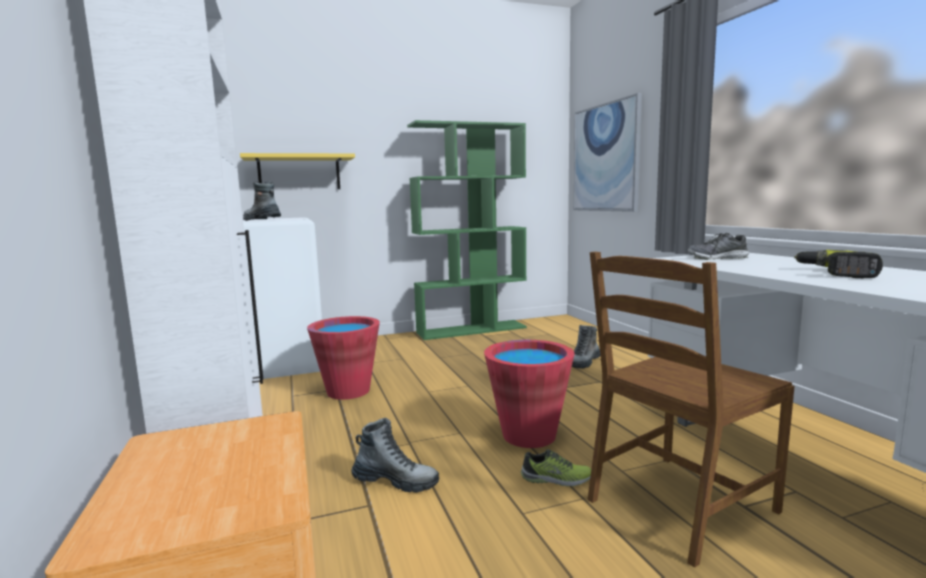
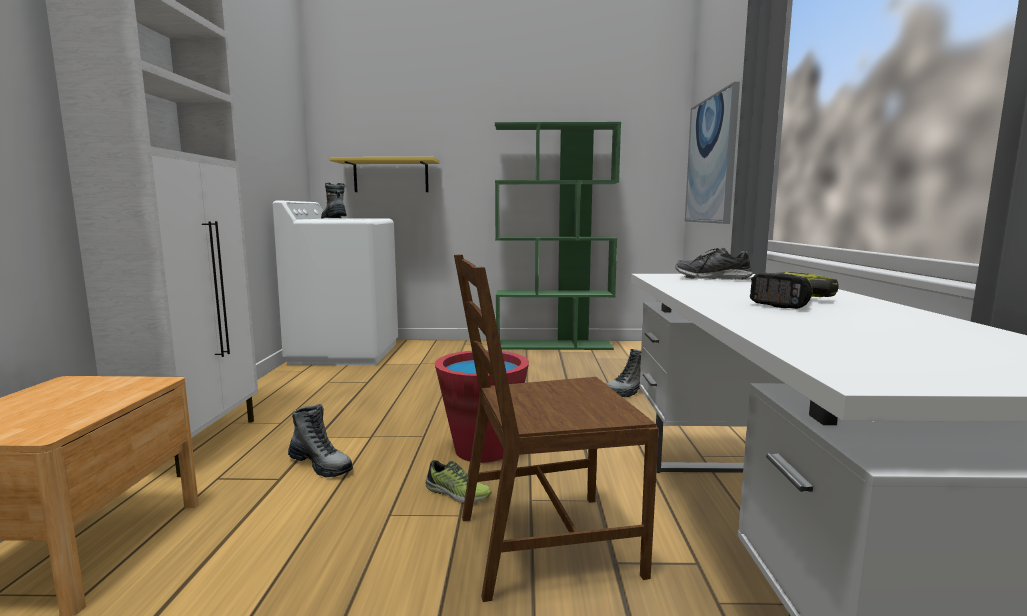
camera: 20 degrees right, 0 degrees up
red bucket [307,316,380,400] -> none

